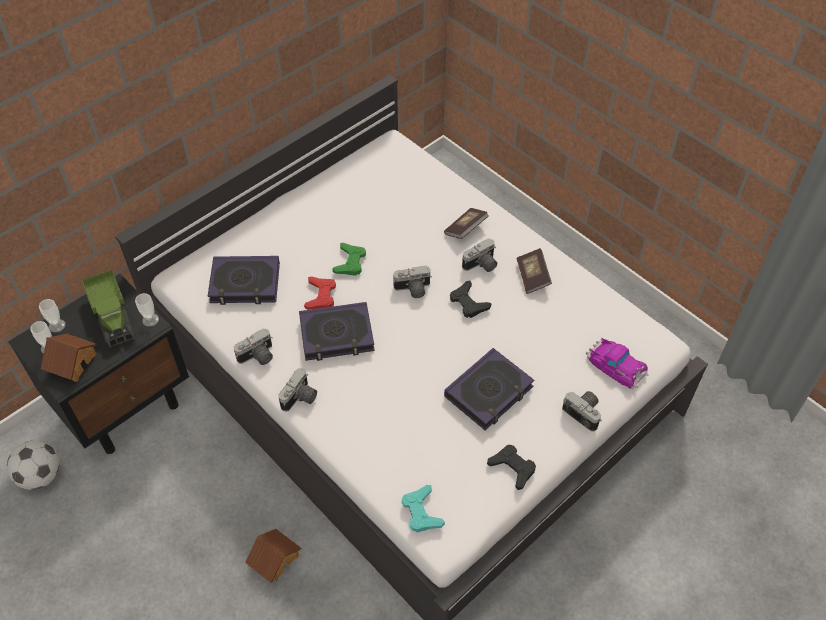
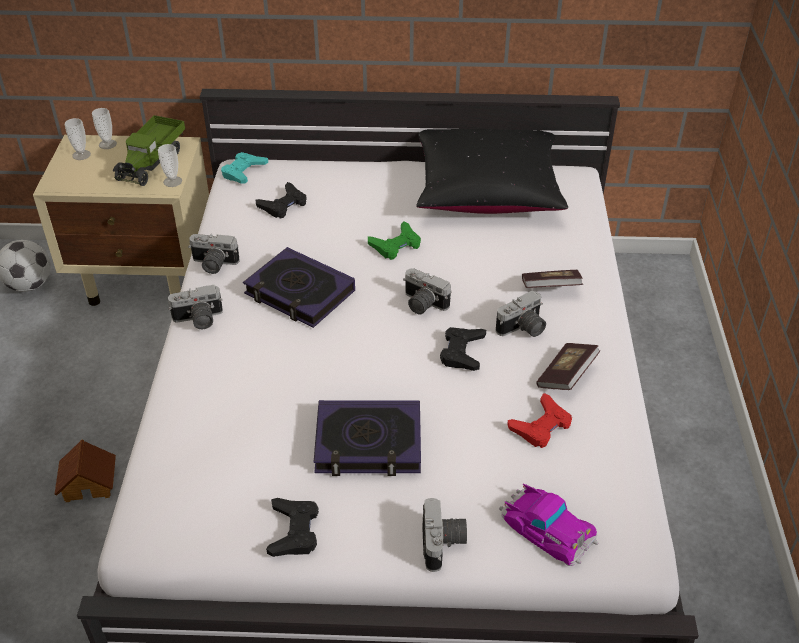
camera: 45 degrees right, 10 degrees down
black nightstand [8,274,189,454] -> beige nightstand [33,135,209,306]
toy house [41,334,97,382] -> none
book [208,256,280,305] -> black game controller [255,182,307,219]
red game controller [304,276,336,310] -> red game controller moved to [507,393,572,448]
turquoise game controller [402,485,445,532] -> turquoise game controller moved to [221,152,268,184]
camera [462,238,497,272] -> camera turned 45 degrees counterclockwise [496,290,546,337]
toy car [586,338,648,389] -> toy car turned 45 degrees counterclockwise [499,484,598,566]
none -> black pillow [416,129,568,214]

